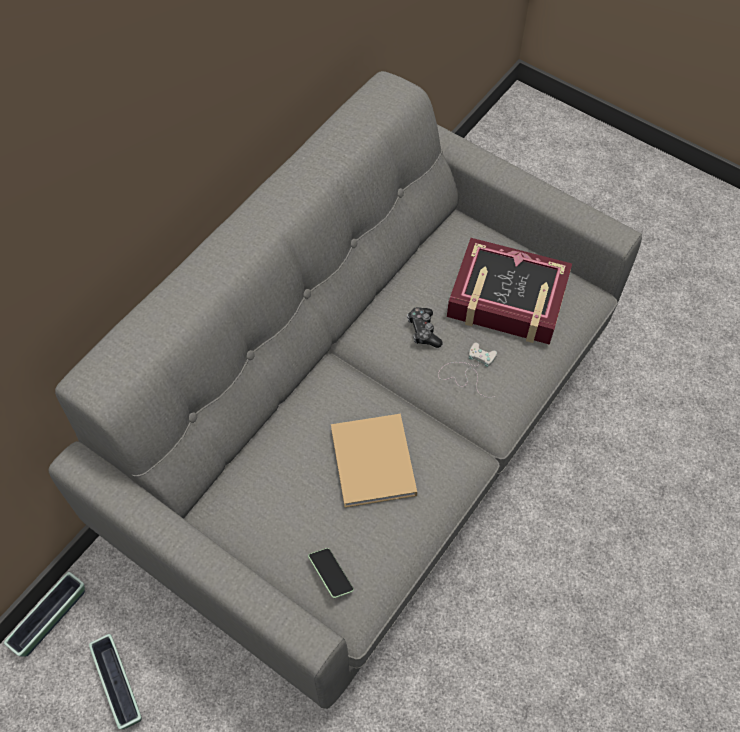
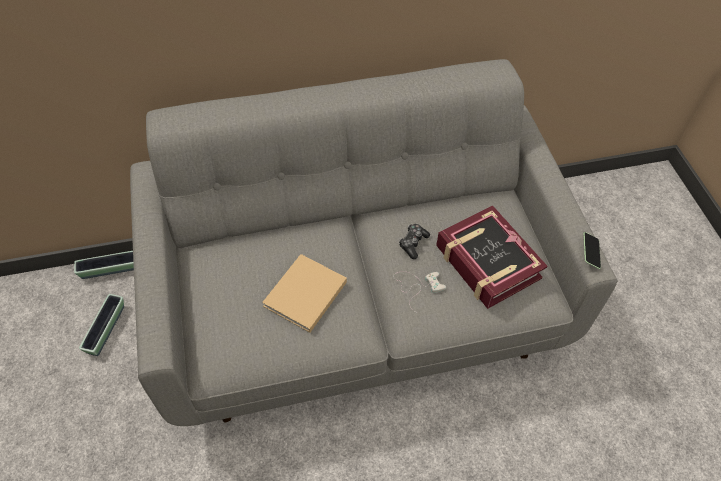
camera: 40 degrees right, 5 degrees down
phone [308,548,354,598] -> phone moved to [583,232,601,269]

